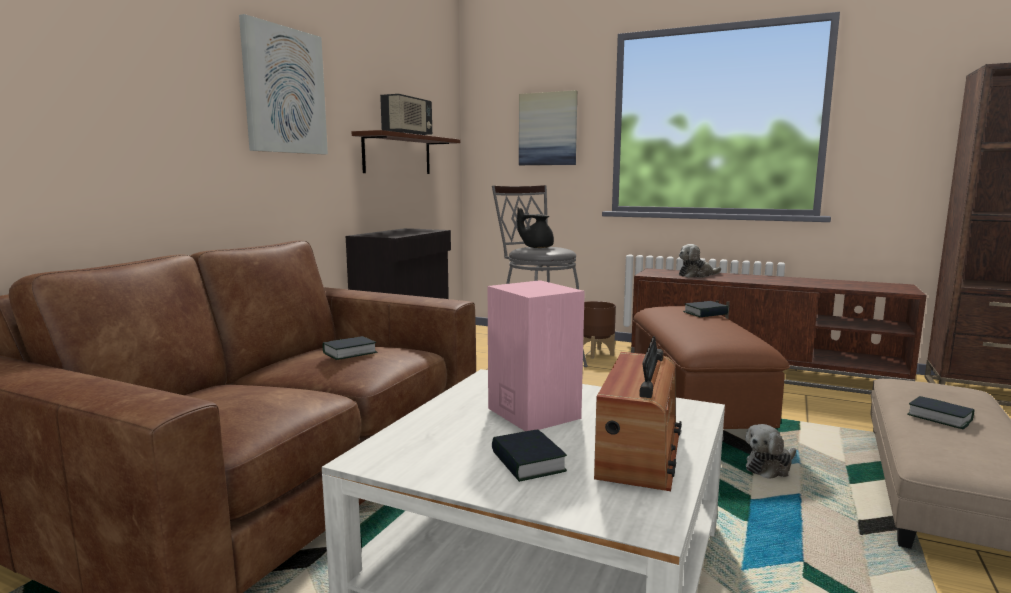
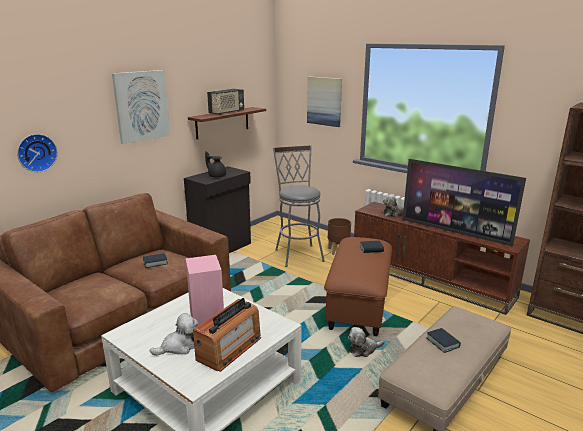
camera: 15 degrees right, 10 degrees up
book [492,429,567,482] -> plush toy [150,313,199,356]
black teapot [517,207,554,248] -> black teapot moved to [205,151,226,178]
none -> wall clock [17,134,57,172]
none -> television [402,159,526,246]

